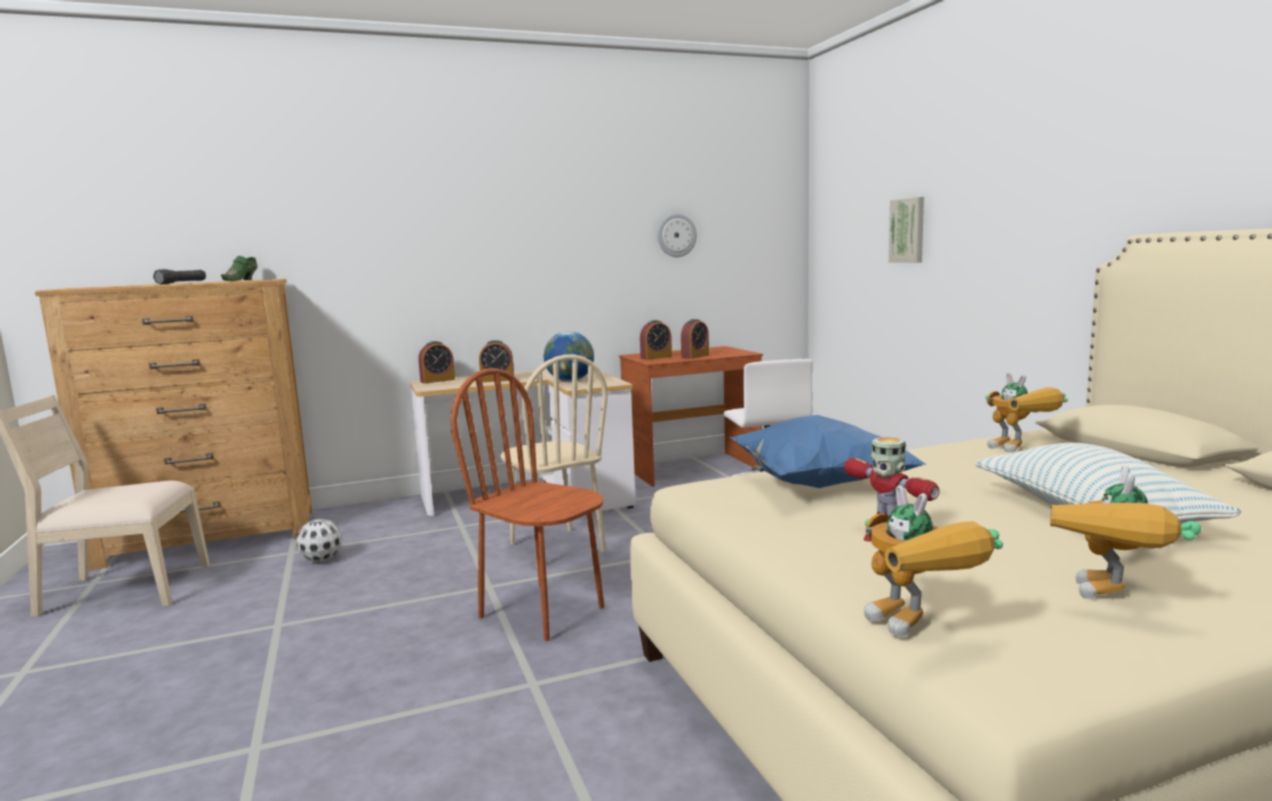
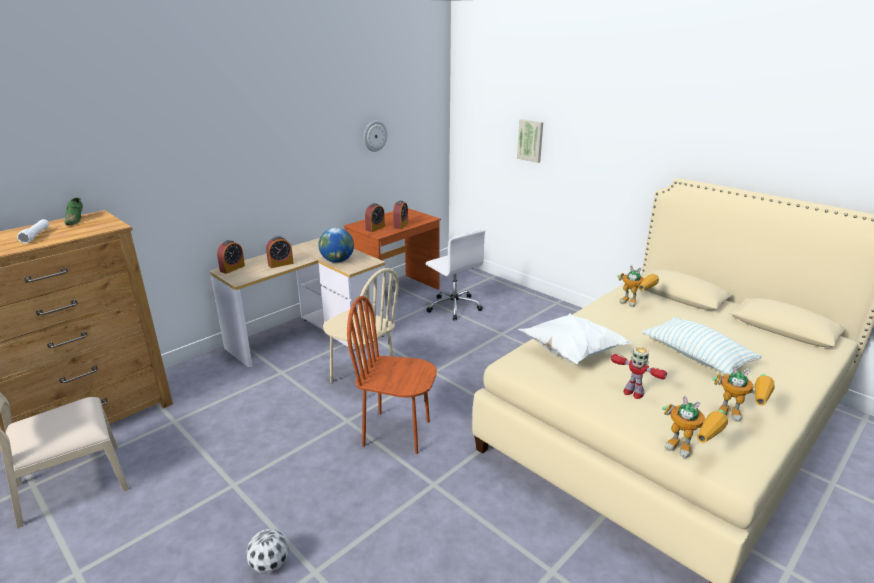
camera: 25 degrees left, 15 degrees up
black flashlight [153,269,206,284] -> white flashlight [17,219,49,243]
football [296,519,342,562] -> football moved to [246,529,289,574]
blue pillow [729,415,927,488] -> white pillow [518,313,632,364]
toy robot [1050,466,1201,599] -> toy robot turned 60 degrees counterclockwise [712,365,774,422]

